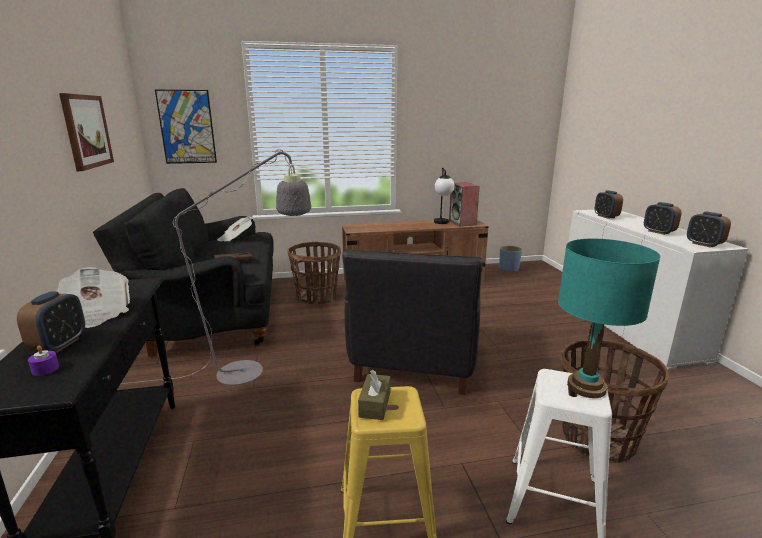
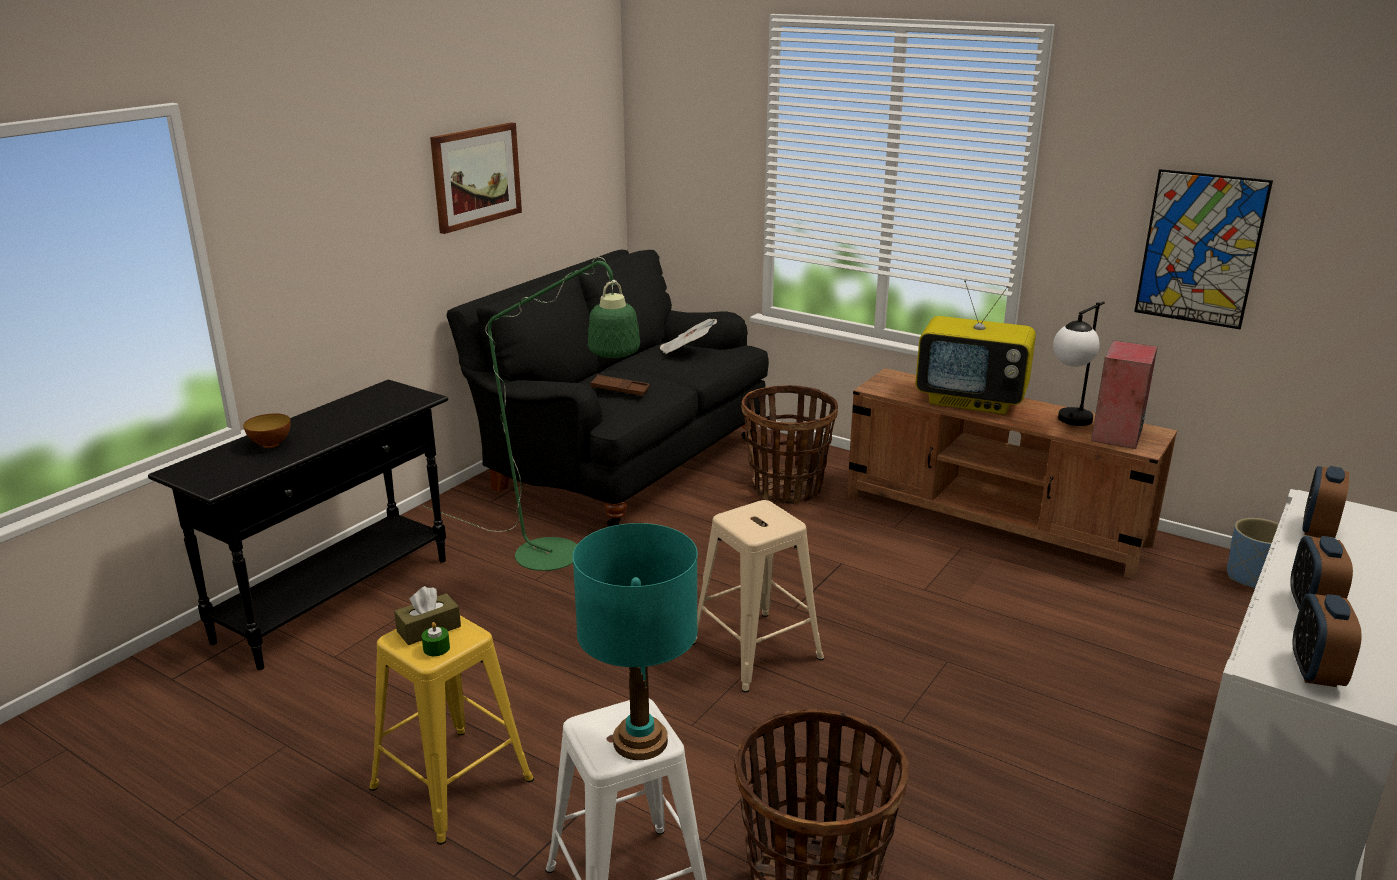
camera: 45 degrees right, 5 degrees up
alarm clock [17,291,85,353] -> bowl [243,413,291,448]
purple candle [28,345,59,376] -> none
newspaper [56,267,130,328] -> none
grey floor lamp [121,149,311,385] -> green floor lamp [423,257,640,571]
picture [155,90,217,164] -> picture moved to [1134,169,1273,329]
black armchair [342,249,483,395] -> beige stool [693,500,824,693]
none -> green candle [422,622,450,656]
none -> television [916,280,1036,415]

